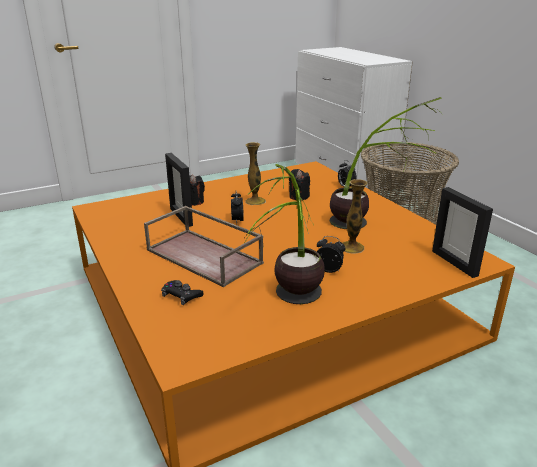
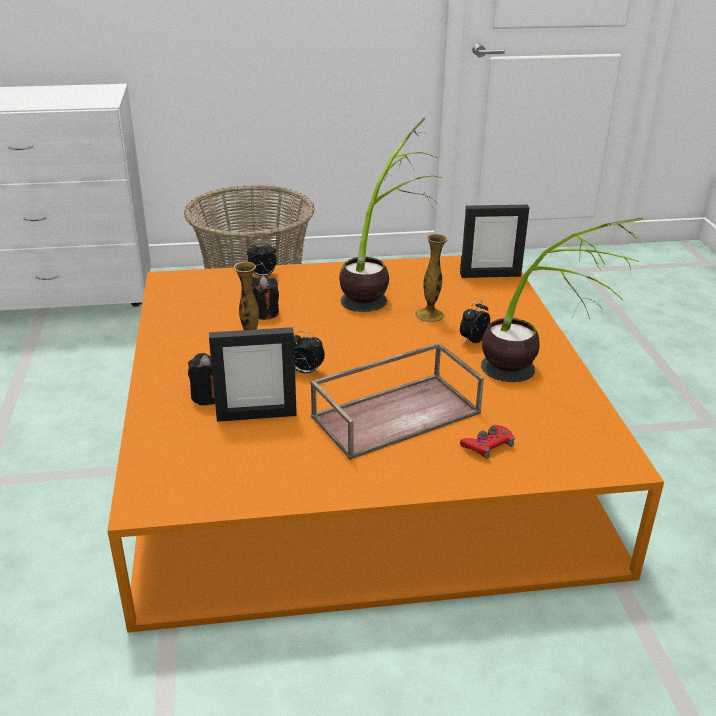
camera: 70 degrees left, 5 degrees up
black game controller [161,280,203,305] -> red game controller [460,425,515,459]

